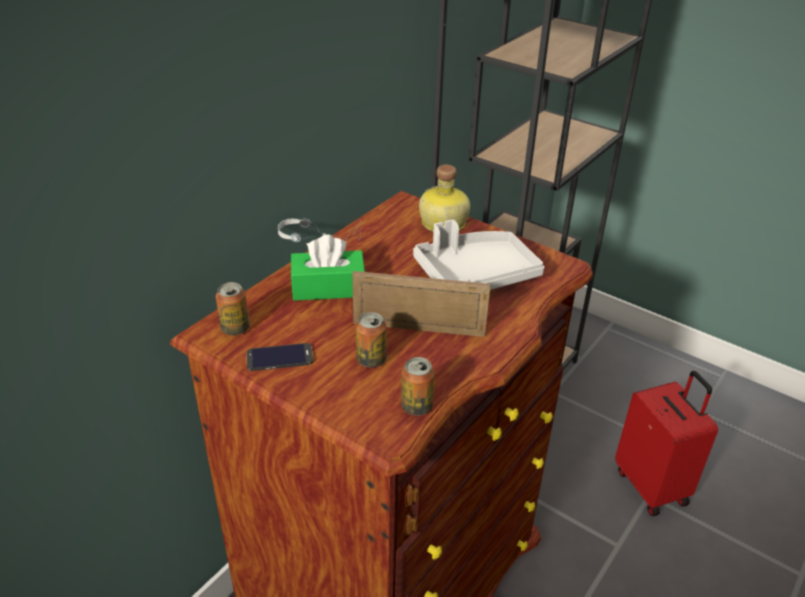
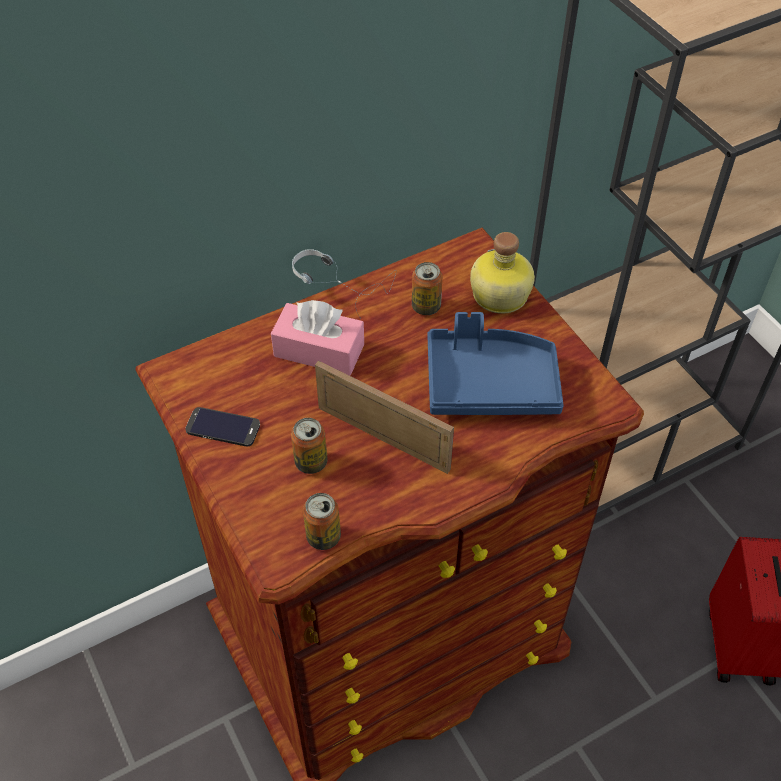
camera: 25 degrees right, 15 degrees up
can [216,282,250,335] -> can moved to [412,262,442,315]
green tissue box [291,235,365,301] -> pink tissue box [271,300,364,376]
grey tray [413,220,544,290] -> blue tray [428,312,564,415]

